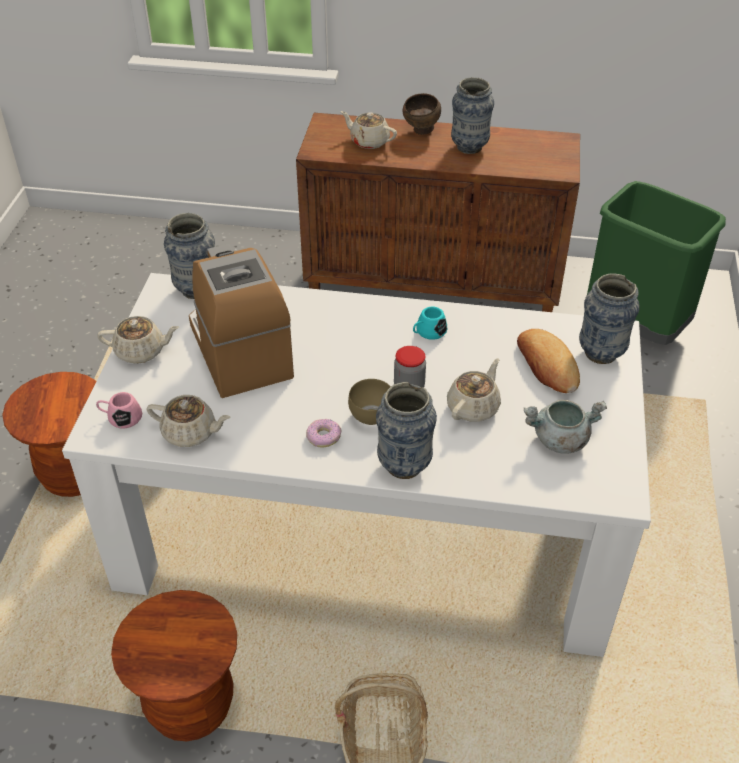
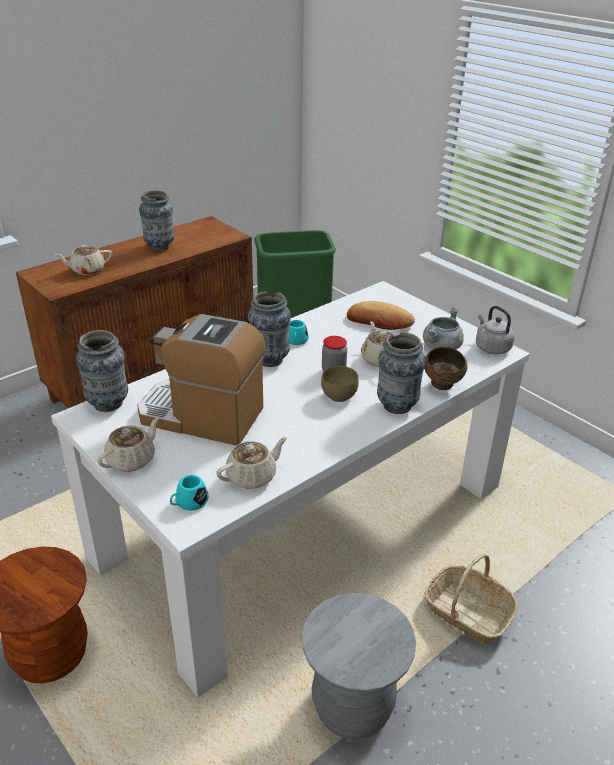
camera: 50 degrees left, 10 degrees down
pink mug [96,392,142,429] -> turquoise mug [170,475,209,511]
brown stool [111,590,237,741] -> grey stool [302,593,416,739]
donut [306,419,341,447] -> none
brown bowl [403,93,441,135] -> brown bowl moved to [424,347,468,390]
vase [579,273,640,364] -> vase moved to [248,291,291,367]
none -> grey kettle [476,306,515,355]

